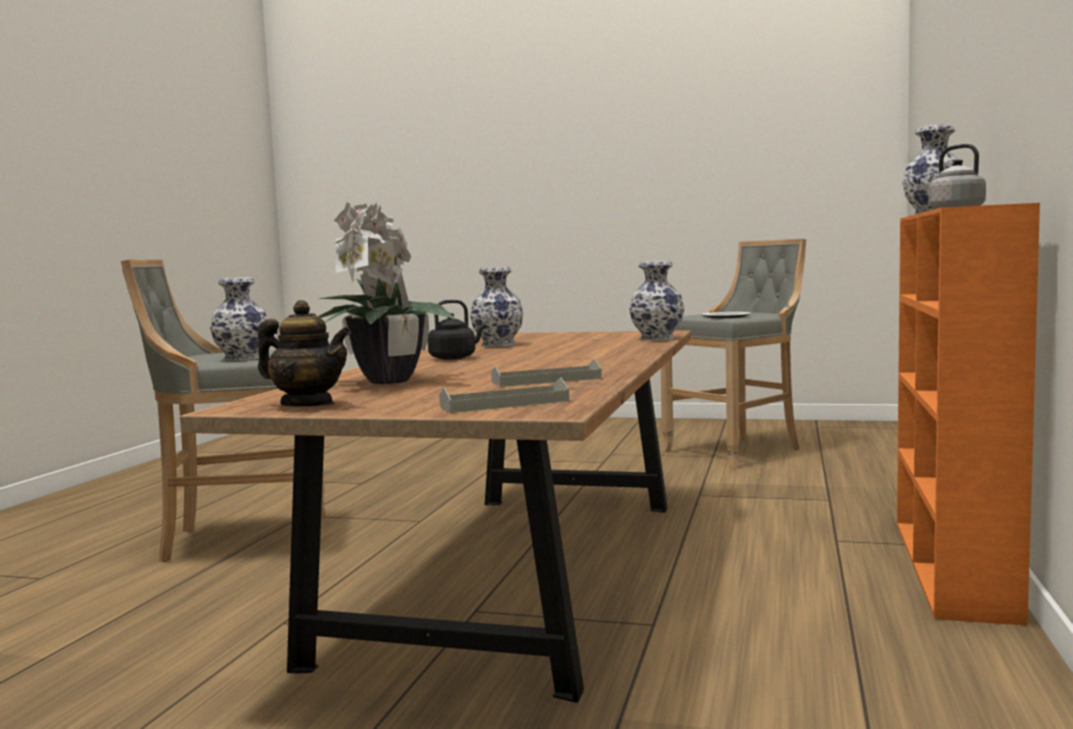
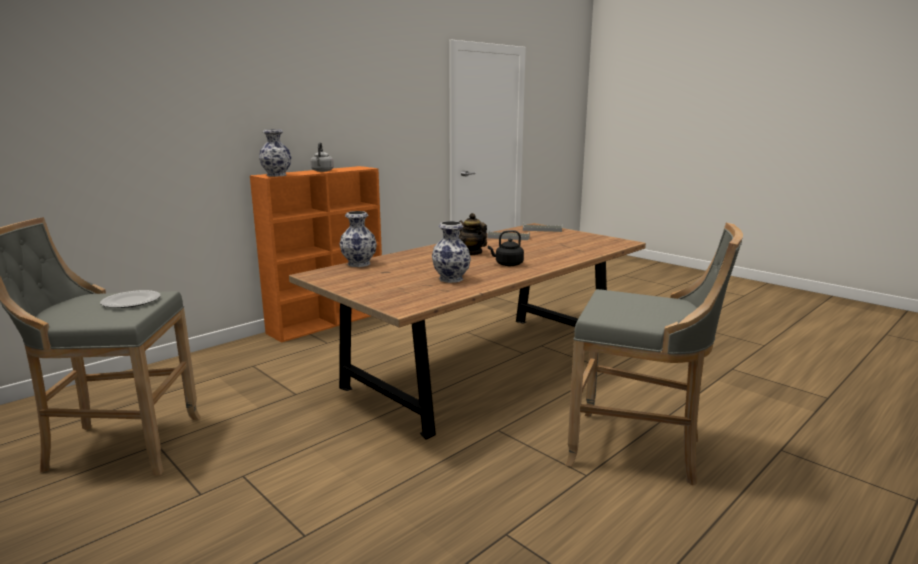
camera: 150 degrees left, 10 degrees up
vase [210,277,267,361] -> none
teapot [258,300,351,406] -> teapot moved to [459,213,487,255]
potted plant [317,202,454,384] -> none

